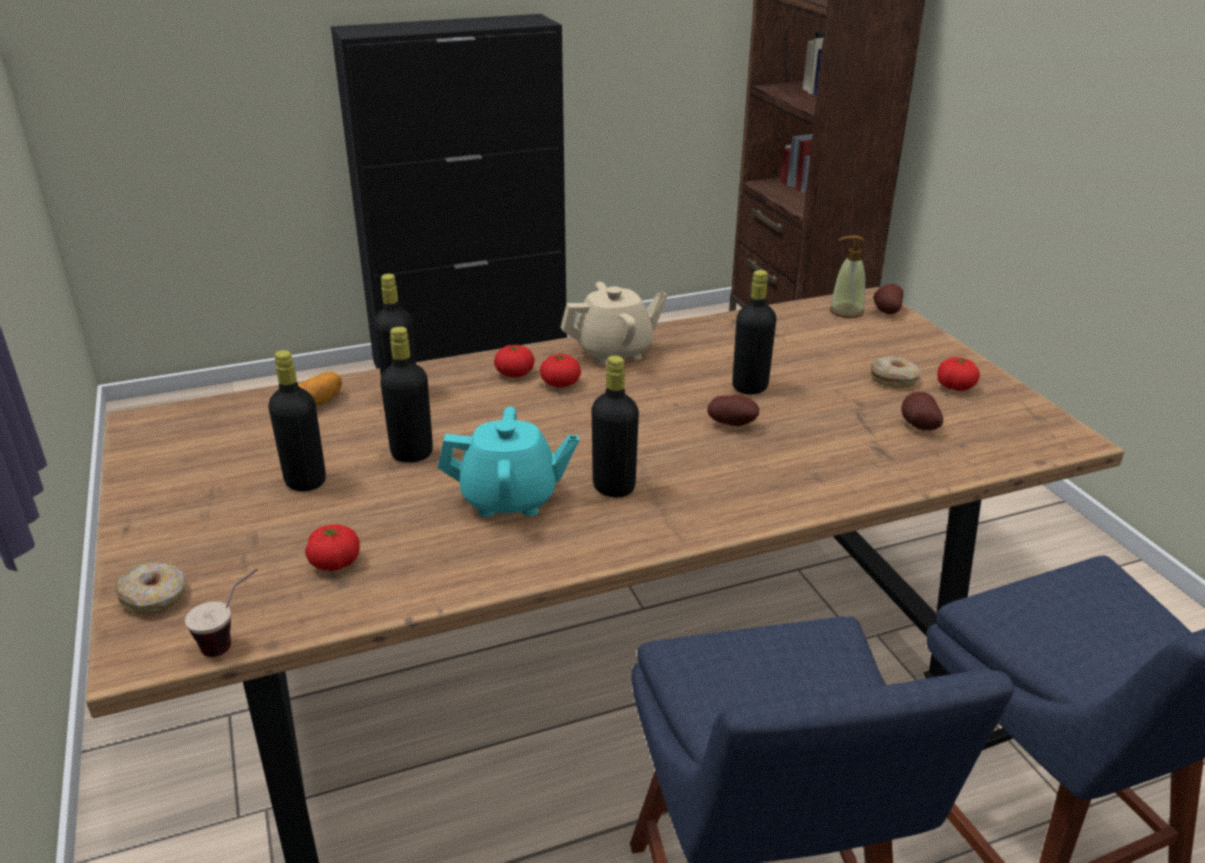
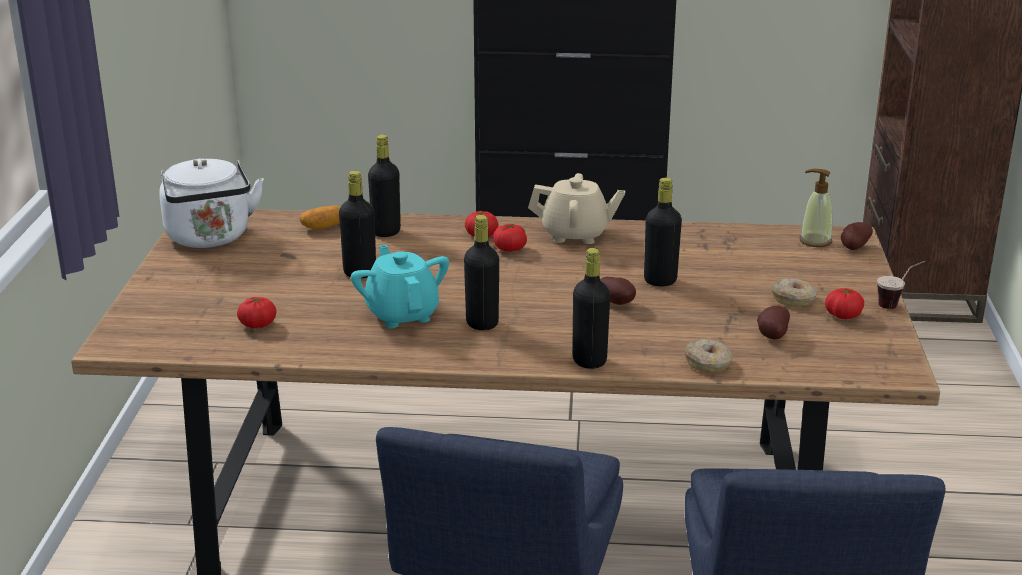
camera: 25 degrees right, 5 degrees down
donut [114,562,186,615] -> donut moved to [685,339,732,372]
cup [185,568,258,657] -> cup moved to [877,261,926,309]
black bottle [268,350,326,492] -> black bottle moved to [573,248,610,369]
turquoise teapot [438,407,579,517] -> turquoise teapot turned 135 degrees counterclockwise [351,245,449,329]
none -> white kettle [159,159,264,248]

